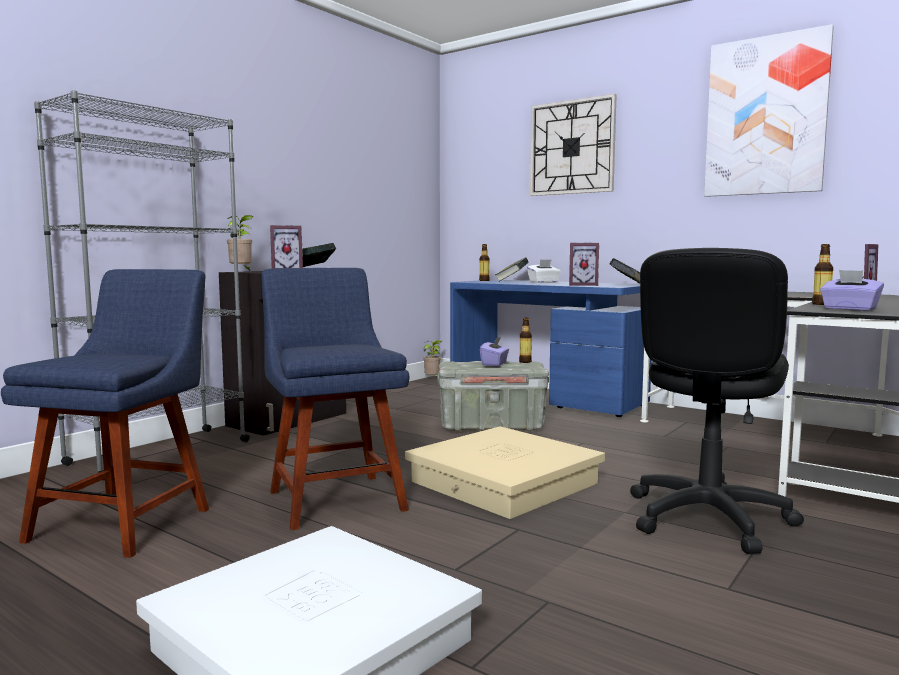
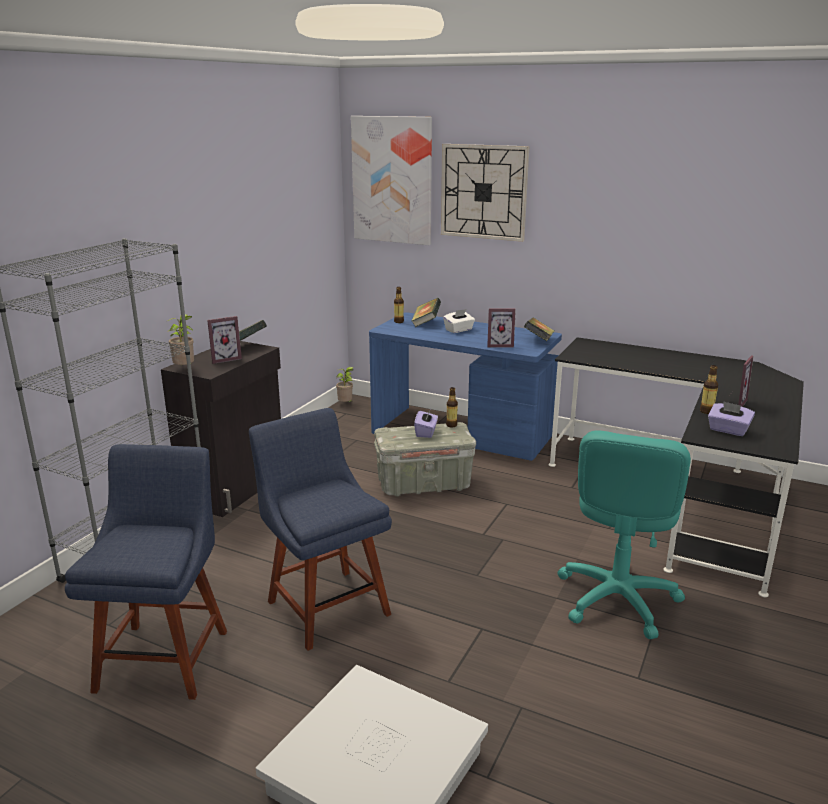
camera: 10 degrees left, 15 degrees up
beige storage box [405,426,605,519] -> none
black office chair [630,248,804,554] -> turquoise office chair [557,431,691,639]
picture [704,24,834,197] -> picture moved to [351,116,432,245]

